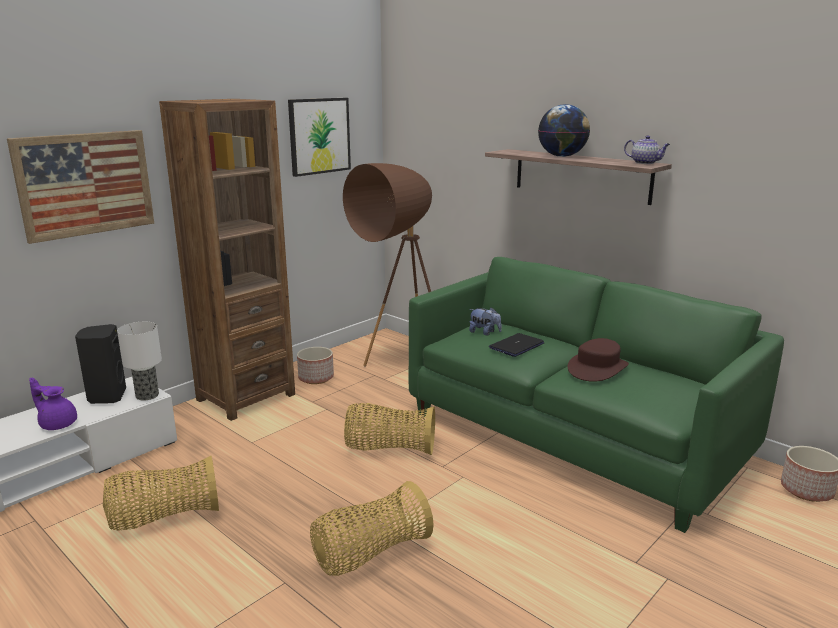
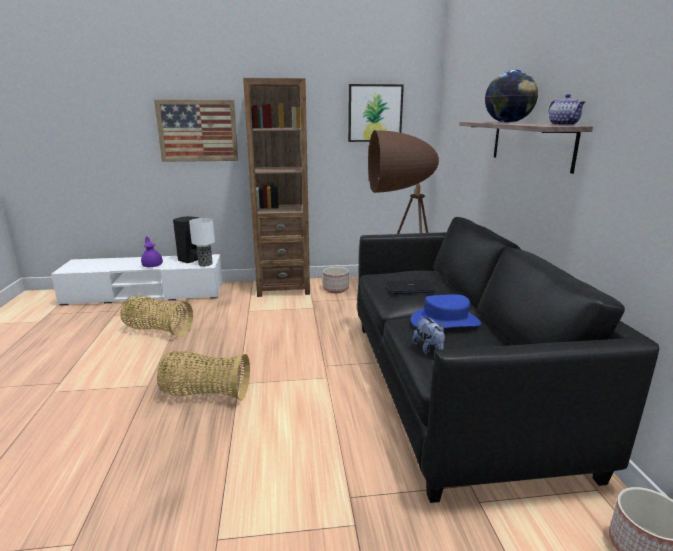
camera: 40 degrees right, 0 degrees up
basket [344,403,435,455] -> none
green sofa [409,257,784,533] -> black sofa [357,217,659,503]
plush toy [469,307,502,335] -> plush toy moved to [412,316,445,355]
brown hat [567,338,629,382] -> blue hat [411,294,481,329]

